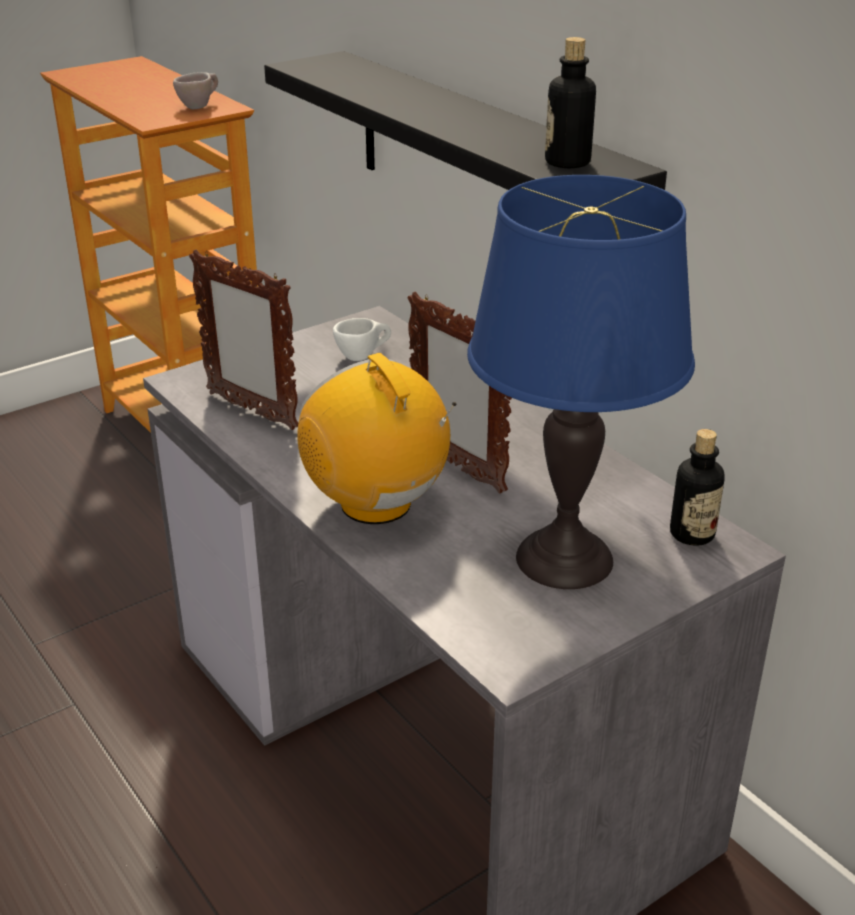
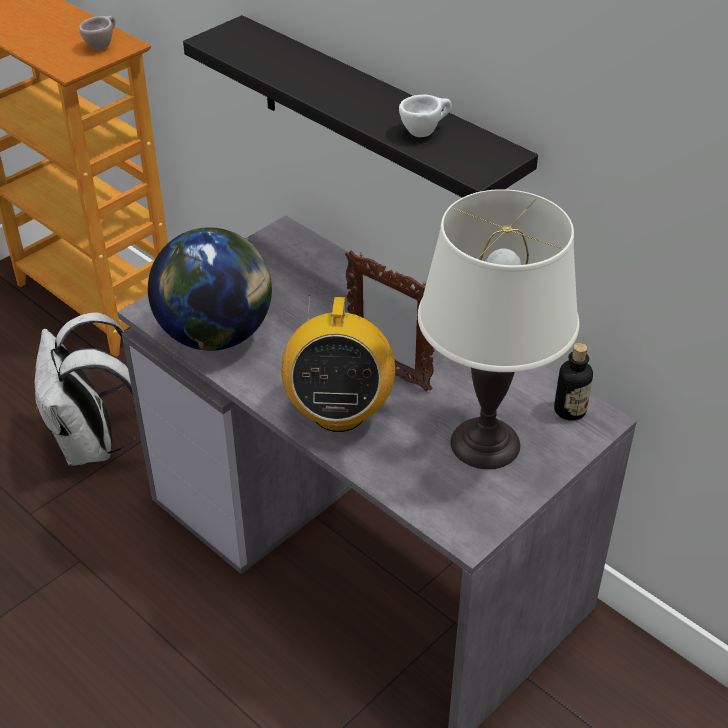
camera: 10 degrees left, 10 degrees up
picture frame [189,250,298,430] -> globe [148,227,272,351]
radio [297,353,456,524] -> radio turned 135 degrees counterclockwise [281,295,395,432]
white cup [333,318,391,361] -> white cup moved to [399,95,452,137]
blue table lamp [467,175,695,589] -> white table lamp [418,189,579,469]
bottle [545,37,596,168] -> none
none -> white backpack [35,312,140,466]

